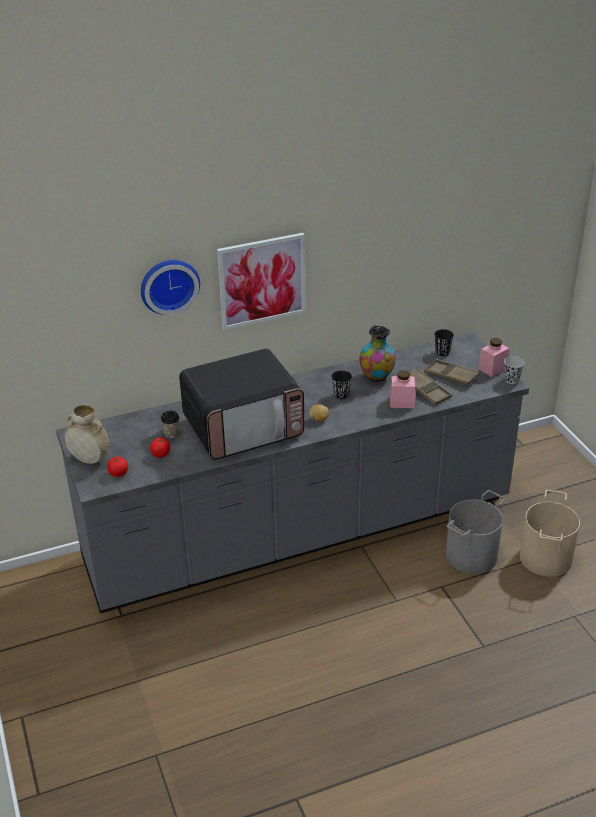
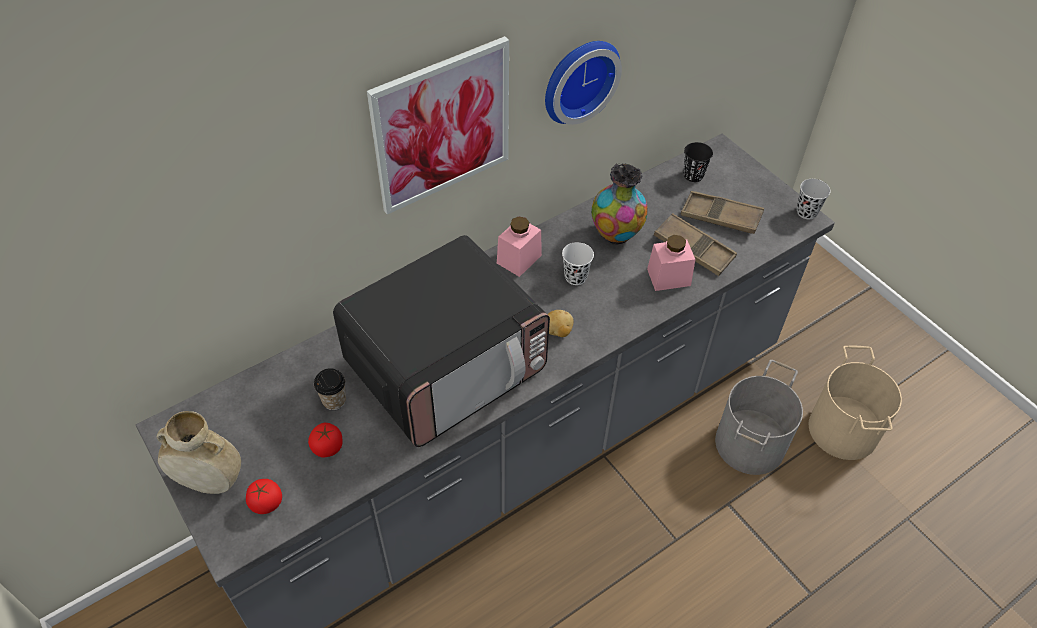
camera: 15 degrees left, 15 degrees up
wall clock [141,260,200,315] -> wall clock moved to [545,41,622,125]
black cup [332,371,352,399] -> white cup [562,242,594,285]
pink jar [478,338,509,377] -> pink jar moved to [497,216,542,277]

